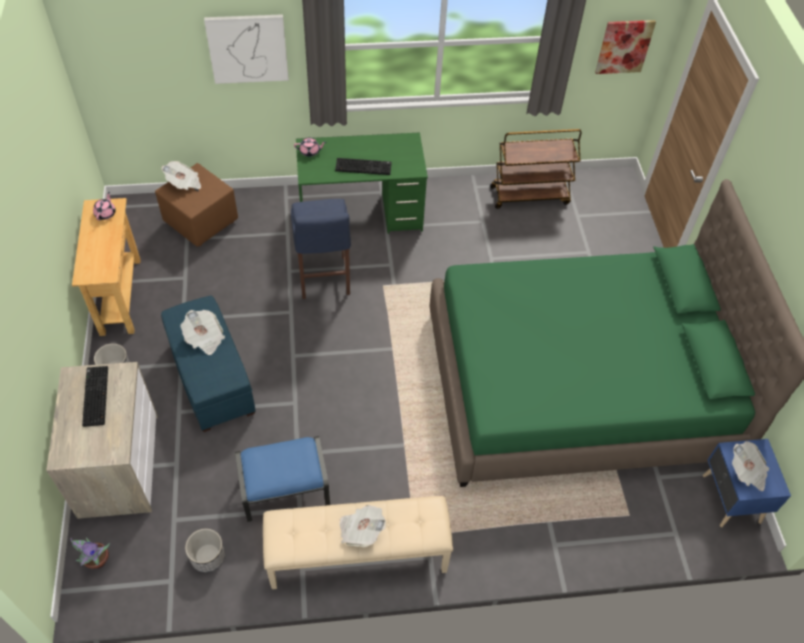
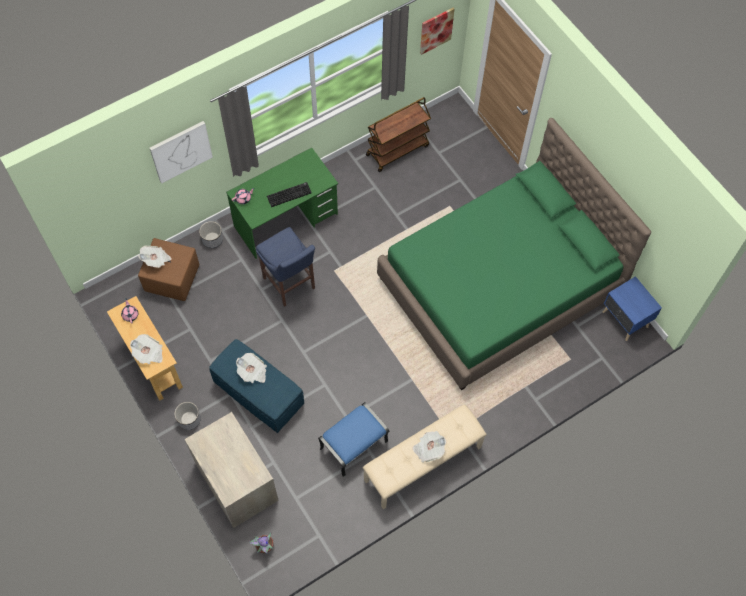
camera: 25 degrees left, 10 degrees up
keyboard [82,366,108,427] -> none
planter [185,529,225,573] -> planter moved to [199,221,223,248]
newspaper [732,441,769,491] -> newspaper moved to [130,334,163,364]

